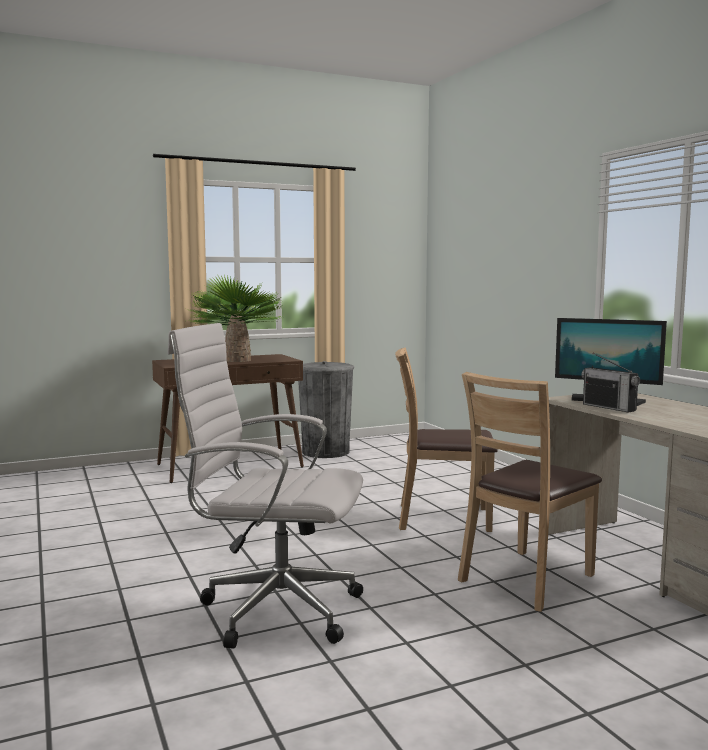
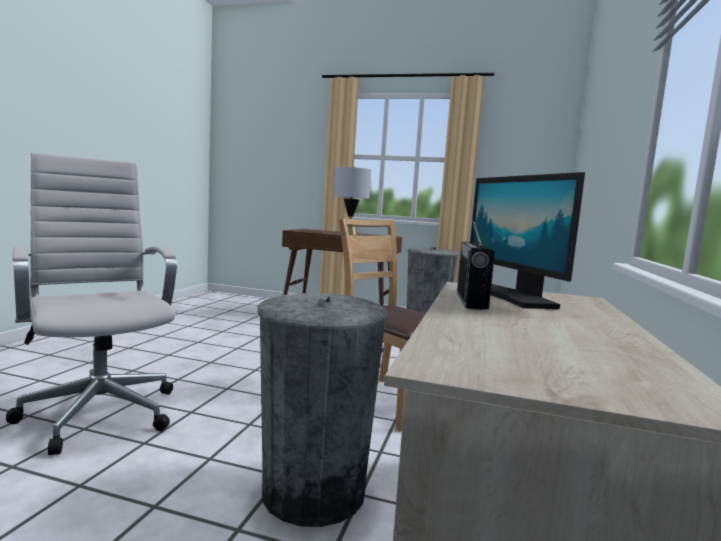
camera: 40 degrees right, 0 degrees up
potted plant [188,274,283,362] -> grey table lamp [334,166,371,235]
brown chair [458,372,602,612] -> grey trash can [257,293,389,527]

